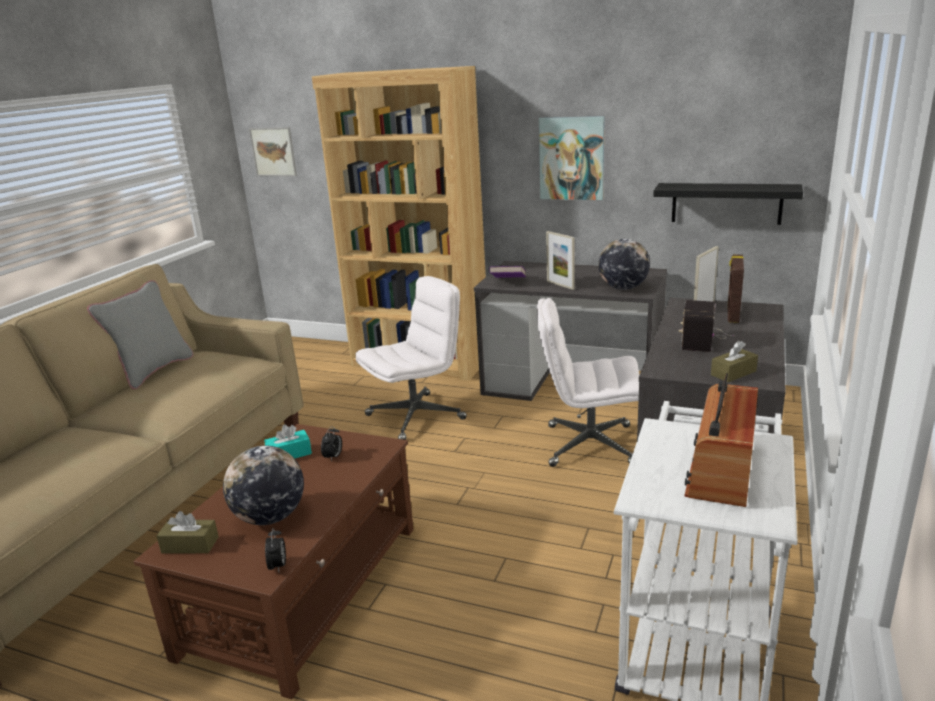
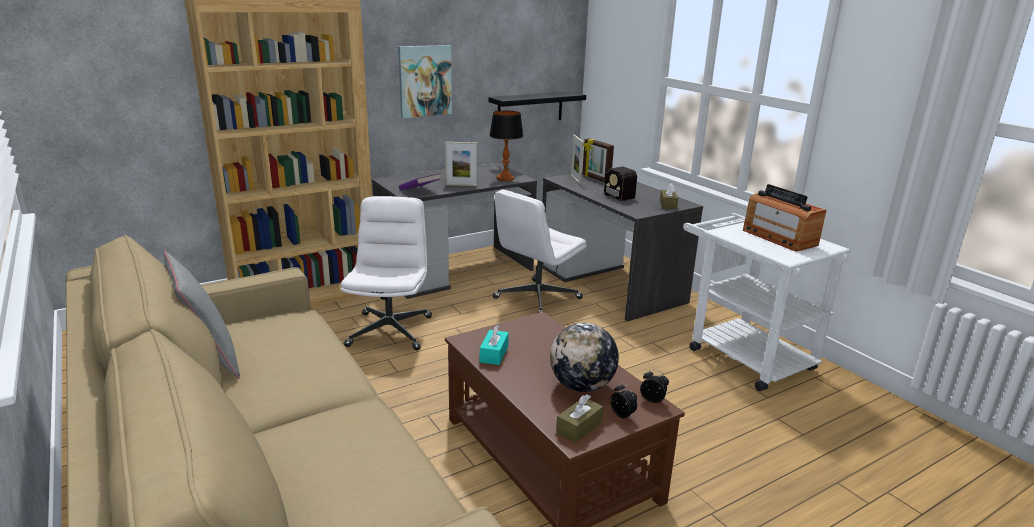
camera: 55 degrees left, 0 degrees up
picture [249,127,297,176] -> none
alarm clock [321,426,342,461] -> alarm clock moved to [610,383,637,420]
globe [598,239,650,290] -> table lamp [489,110,523,181]

